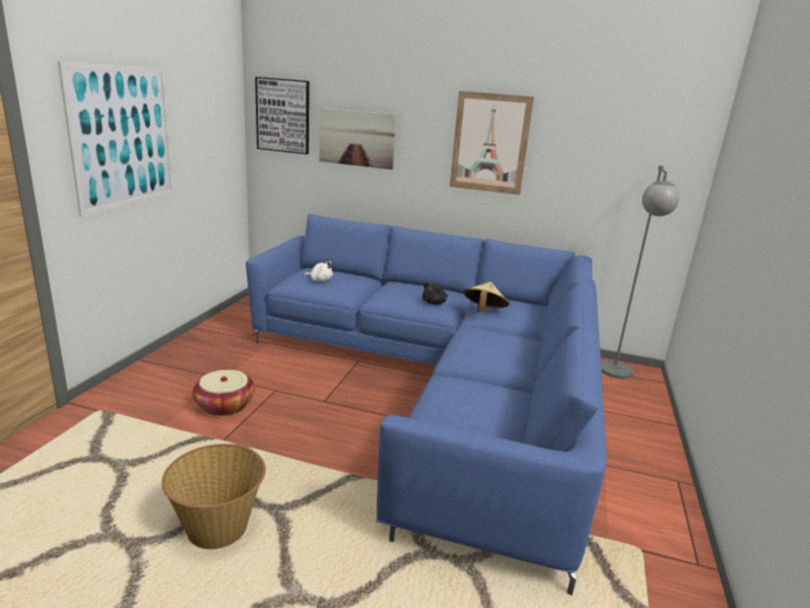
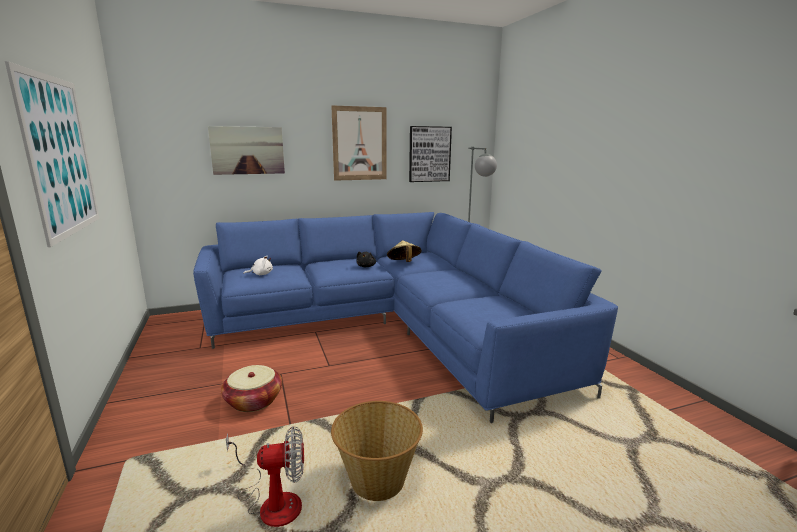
camera: 35 degrees left, 5 degrees down
picture [255,77,309,154] -> picture moved to [409,126,452,182]
none -> fan [226,426,304,527]

